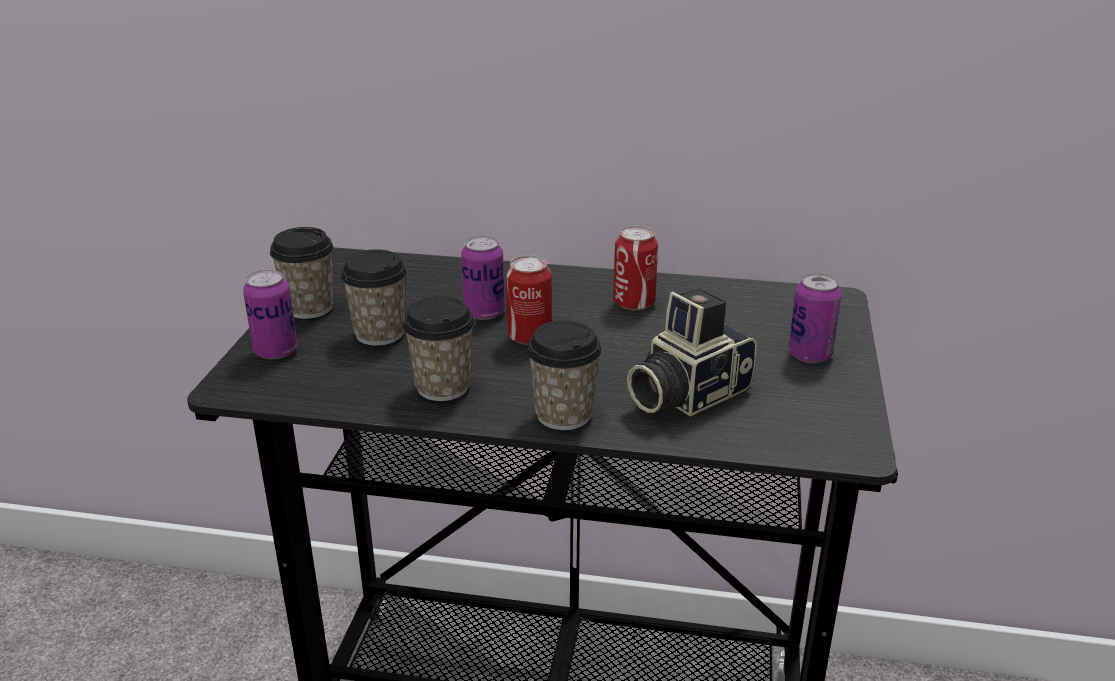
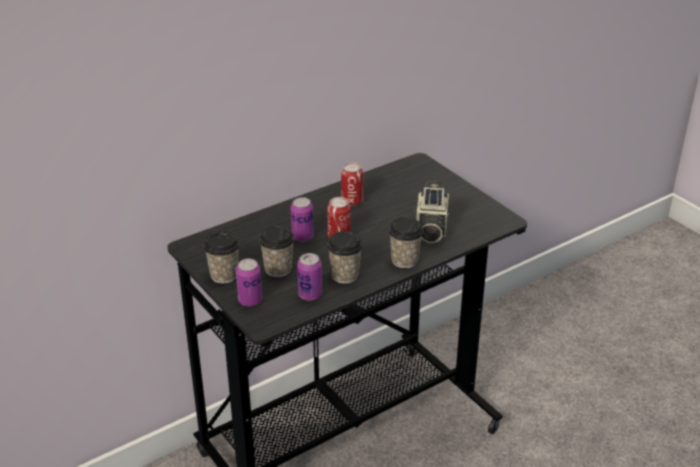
camera: 45 degrees left, 5 degrees up
can [788,273,842,363] -> can moved to [297,253,322,301]

